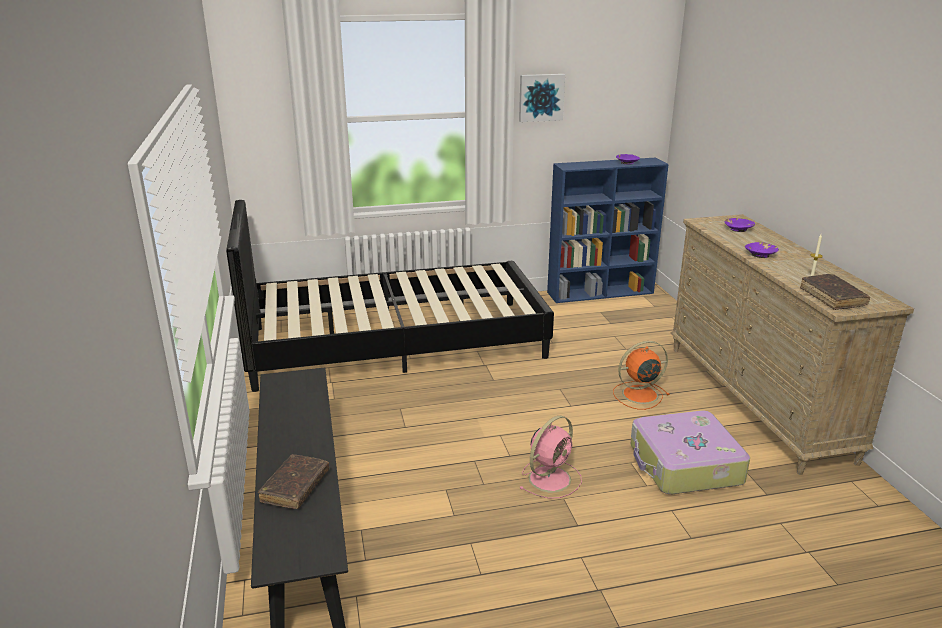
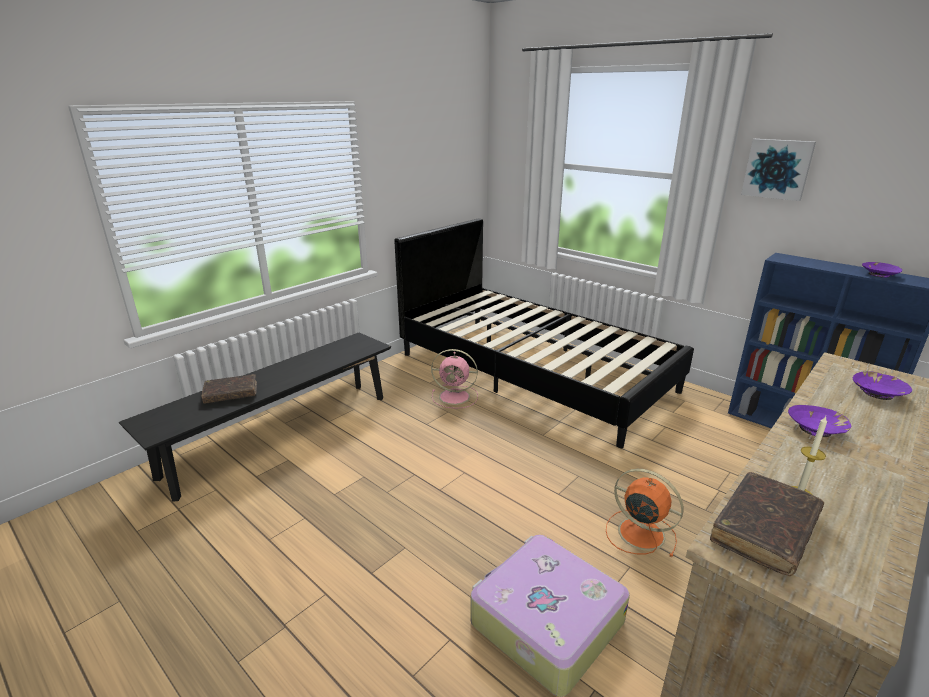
camera: 55 degrees right, 0 degrees up
pink fan [519,416,582,499] -> pink fan moved to [431,349,478,409]

